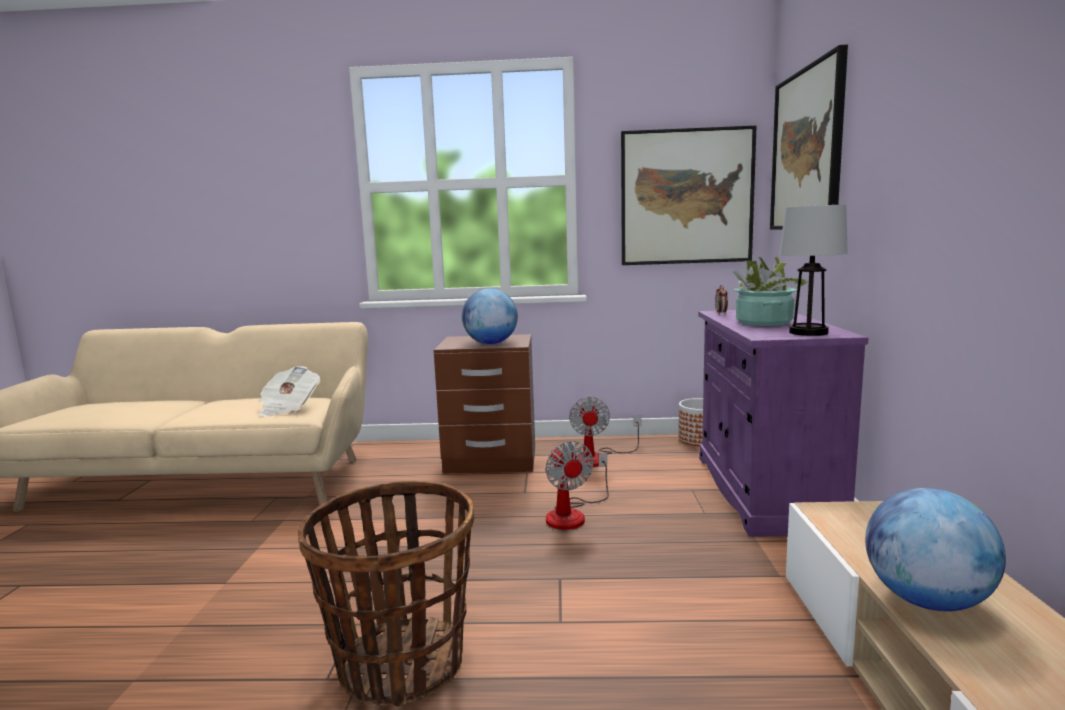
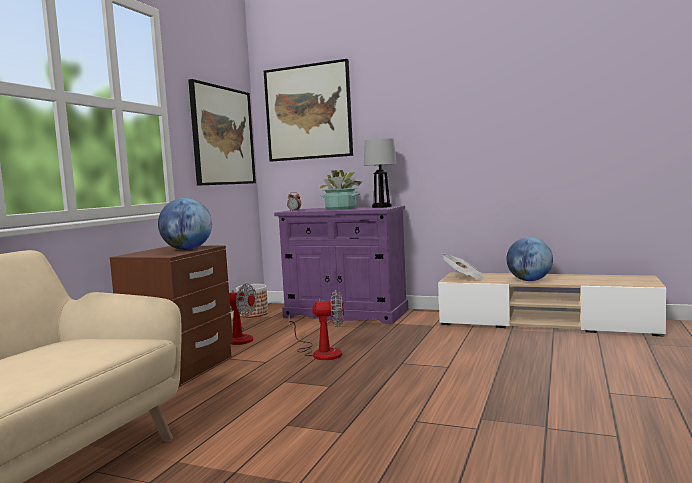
camera: 70 degrees left, 5 degrees down
newspaper [258,366,320,417] -> newspaper moved to [441,253,484,280]
basket [298,481,474,707] -> none

